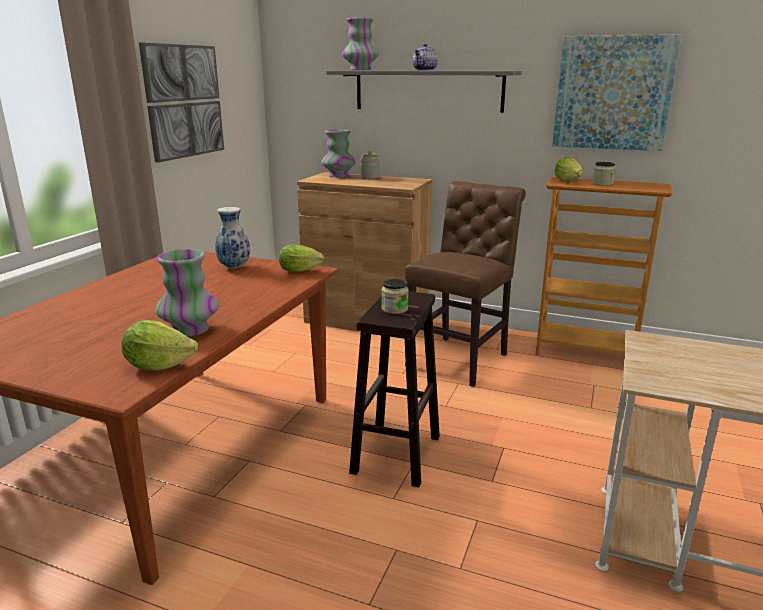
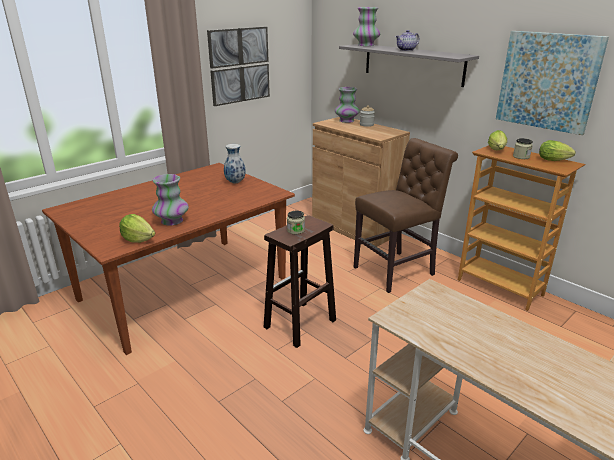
camera: 25 degrees right, 5 degrees up
lettuce [279,244,324,272] -> lettuce moved to [539,140,576,161]

